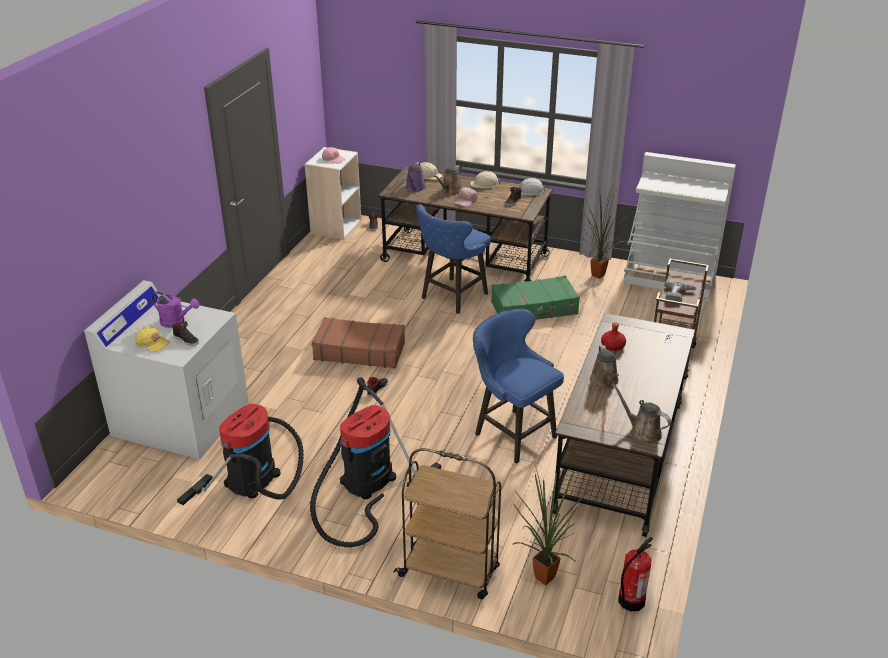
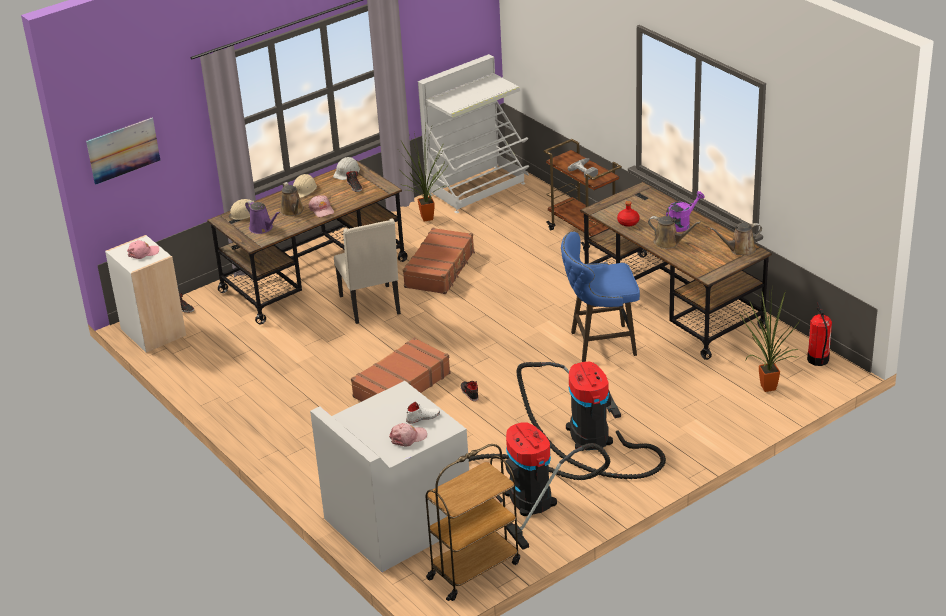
camera: 55 degrees left, 0 degrees up
yellow cap [135,326,170,352] -> pink cap [389,423,427,446]
purple watering can [151,292,199,328] -> purple watering can moved to [666,191,705,232]
black shoe [172,321,199,346] -> white shoe [406,401,440,424]
brown cart [393,448,501,599] -> brown cart moved to [426,444,520,601]
blue stool [416,204,491,314] -> beige chair [334,218,401,324]
green suitcase [491,275,580,320] -> brown suitcase [403,228,475,294]
none -> picture [86,118,160,185]

